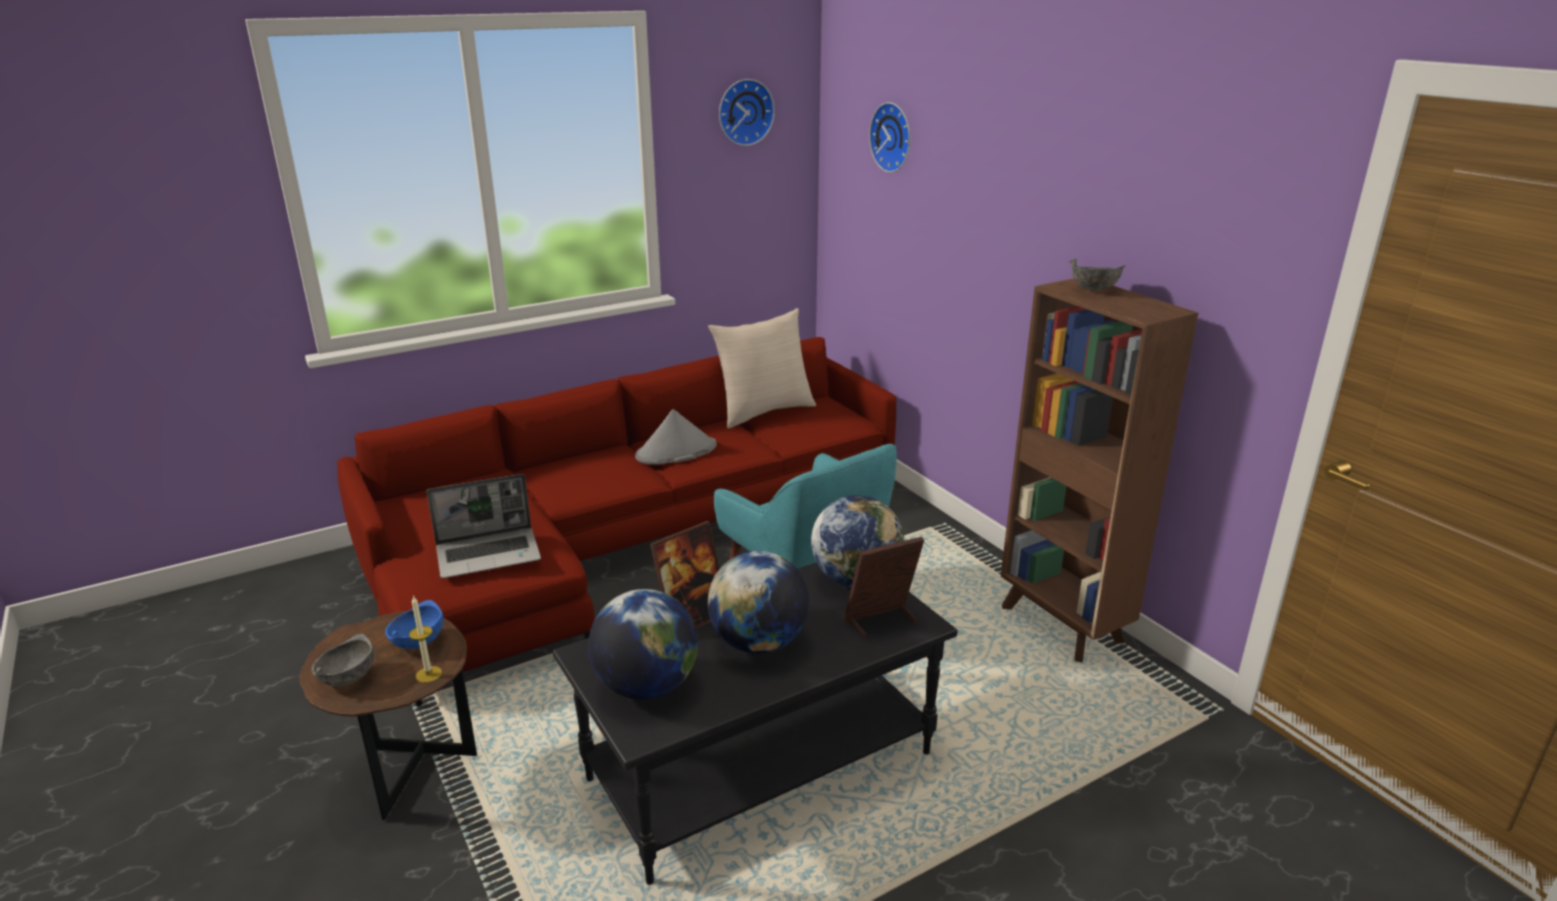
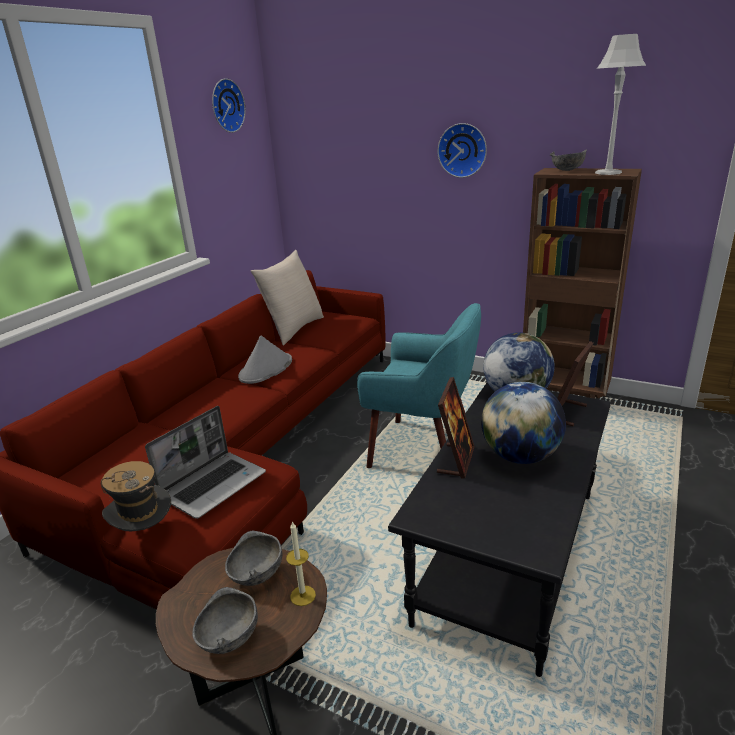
camera: 30 degrees left, 0 degrees up
blue bowl [385,600,444,649] -> grey bowl [225,531,282,586]
globe [588,589,698,700] -> none
wall clock [869,102,910,173] -> wall clock moved to [438,123,487,178]
none -> hat [101,461,171,531]
none -> grey table lamp [595,34,647,175]

